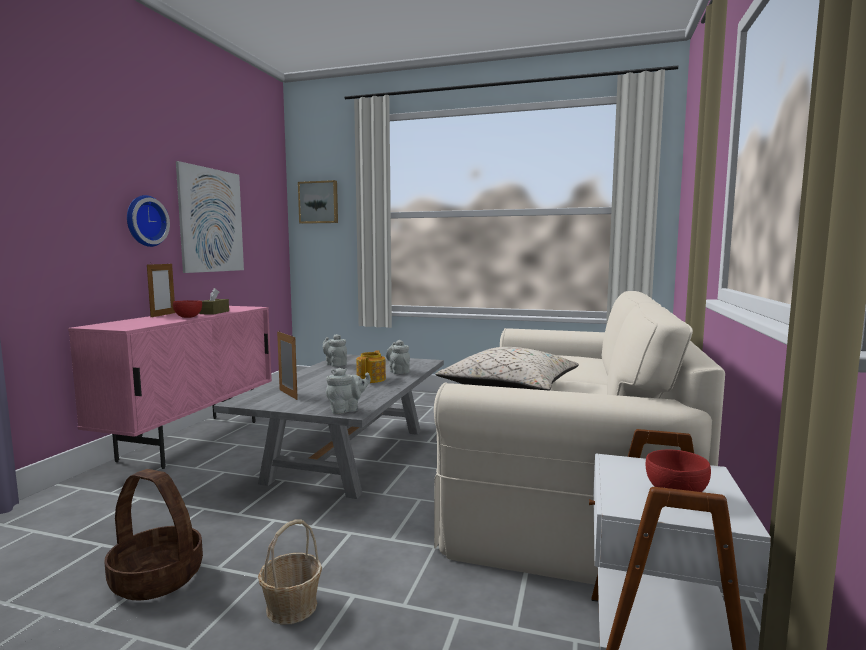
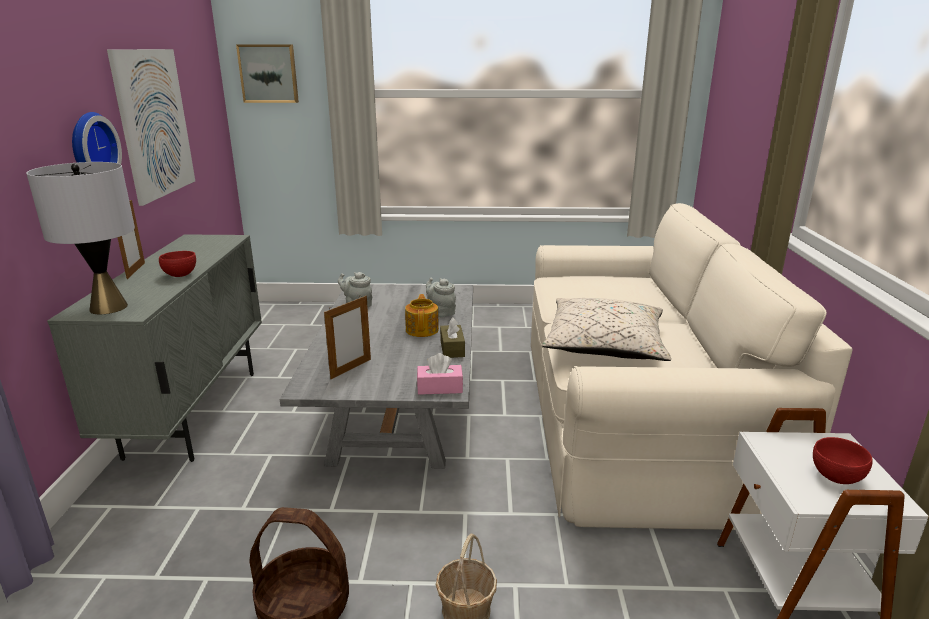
camera: 15 degrees left, 15 degrees up
pink cabinet [68,306,272,469] -> grey cabinet [47,235,262,462]
brown tissue box [199,288,229,315] -> brown tissue box moved to [440,318,465,358]
picture frame [277,331,298,400] -> picture frame turned 90 degrees clockwise [324,295,371,379]
grey teapot [326,368,371,414] -> pink tissue box [417,353,463,395]
none -> grey table lamp [26,162,135,314]

